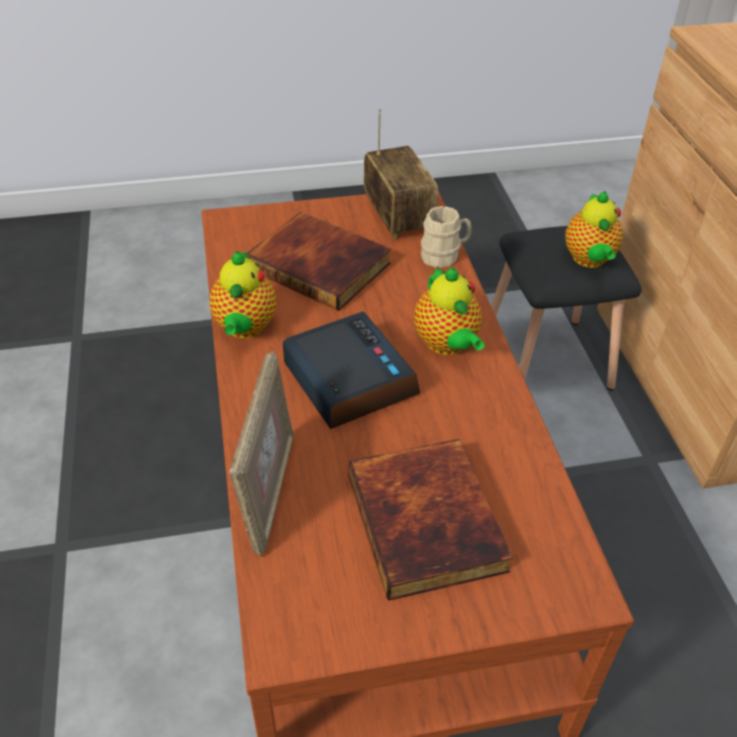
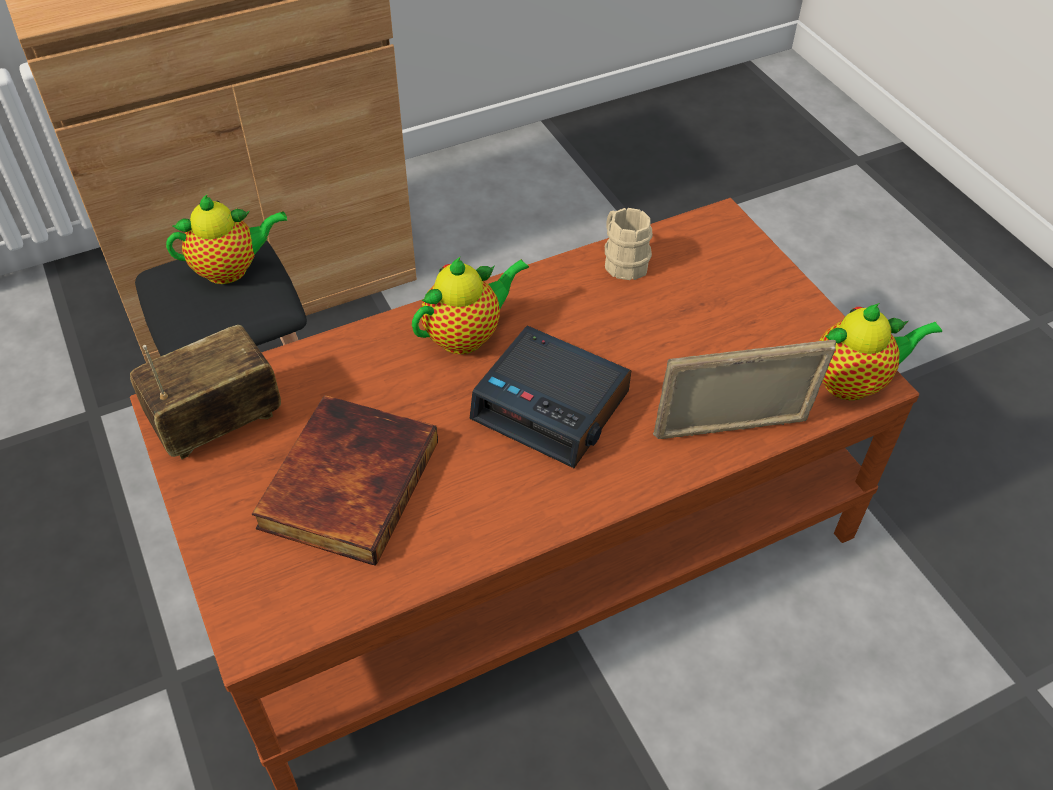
camera: 105 degrees left, 5 degrees up
teapot [210,250,276,339] -> teapot moved to [819,303,942,400]
alarm clock [283,312,420,429] -> alarm clock turned 105 degrees counterclockwise [469,325,631,468]
book [348,439,513,601] -> none
beige mug [421,206,472,268] -> beige mug moved to [605,208,653,280]

